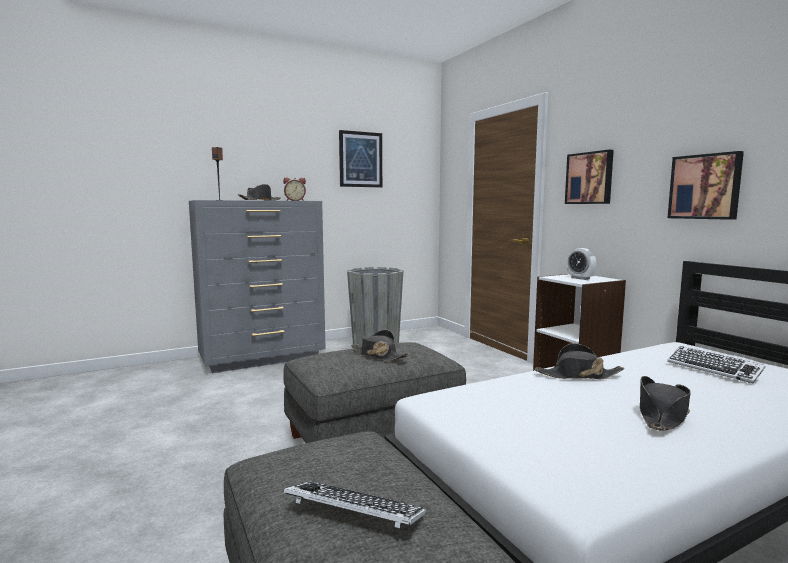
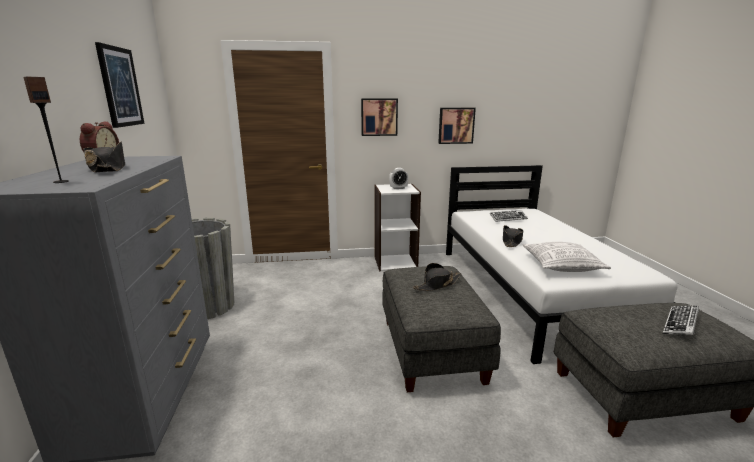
camera: 70 degrees left, 10 degrees up
black hat [640,376,691,430] -> none
none -> pillow [522,242,611,272]

